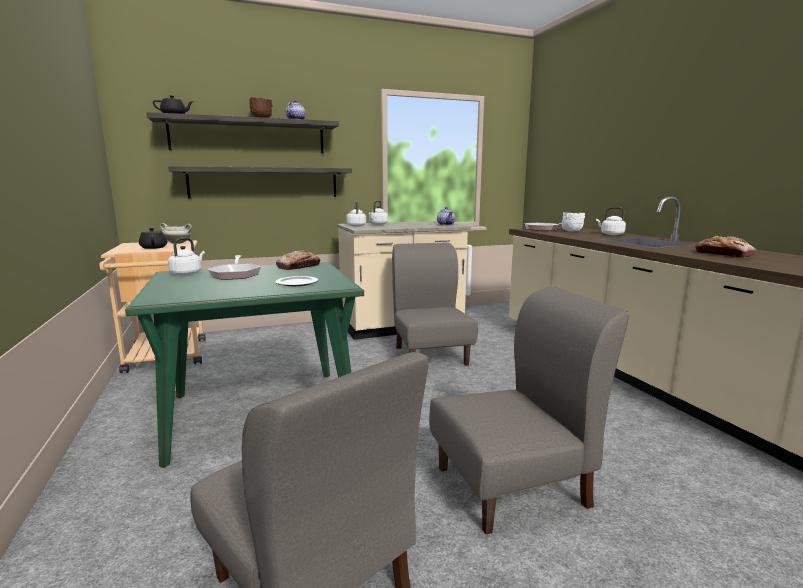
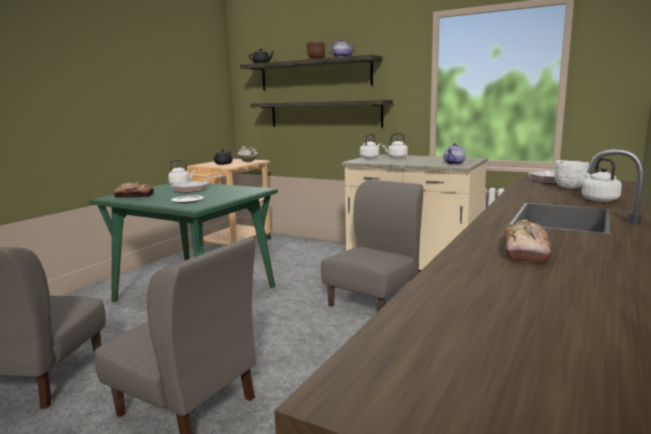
camera: 50 degrees right, 0 degrees up
bread [276,250,320,270] -> bread moved to [113,182,154,198]

